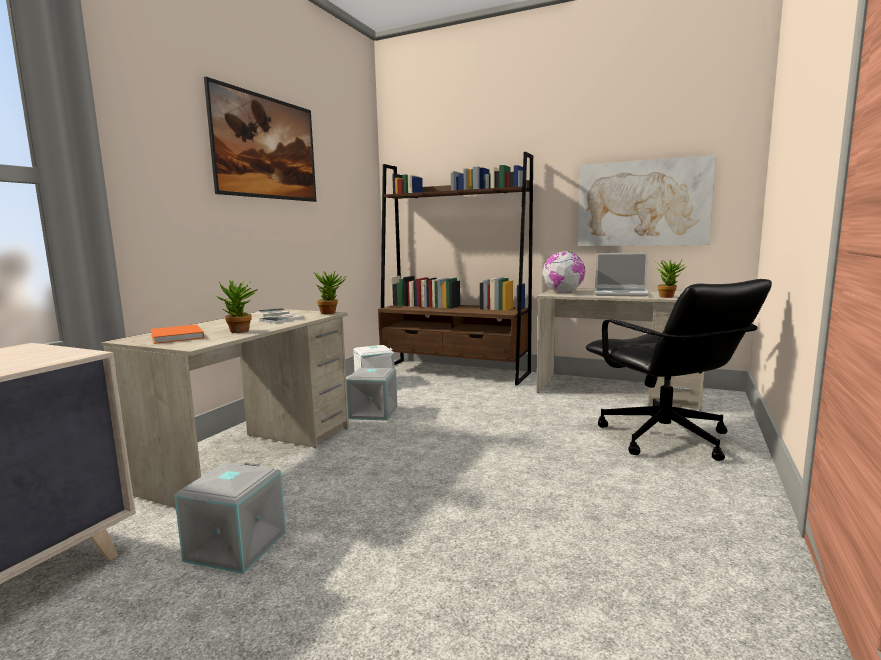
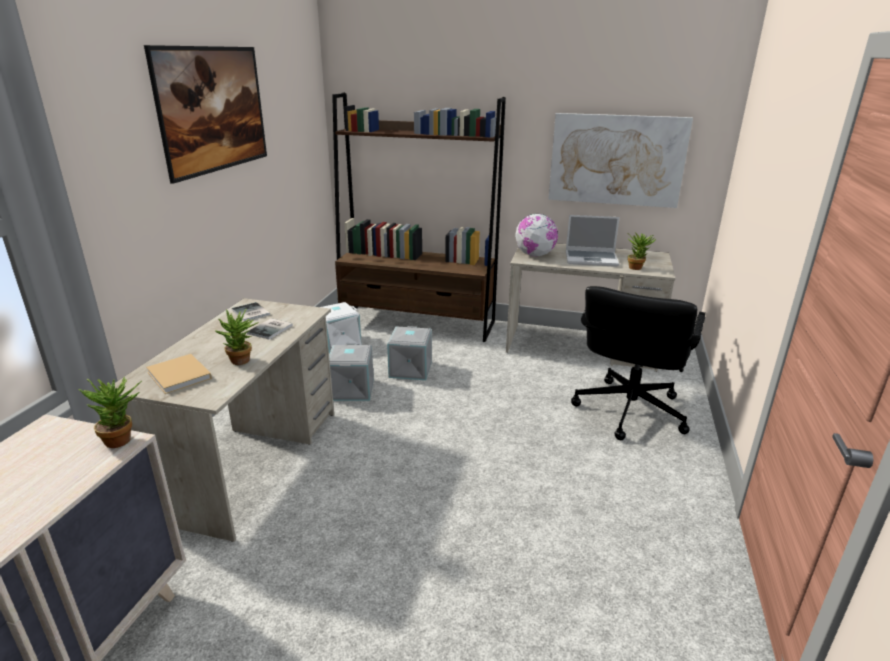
camera: 10 degrees left, 15 degrees up
orange book [150,324,204,344] -> beige book [146,354,212,394]
grey storage box [174,463,286,574] -> grey storage box moved to [387,326,432,380]
potted plant [314,271,345,314] -> potted plant moved to [78,377,142,448]
black office chair [586,279,772,461] -> black office chair turned 60 degrees clockwise [571,286,706,440]

